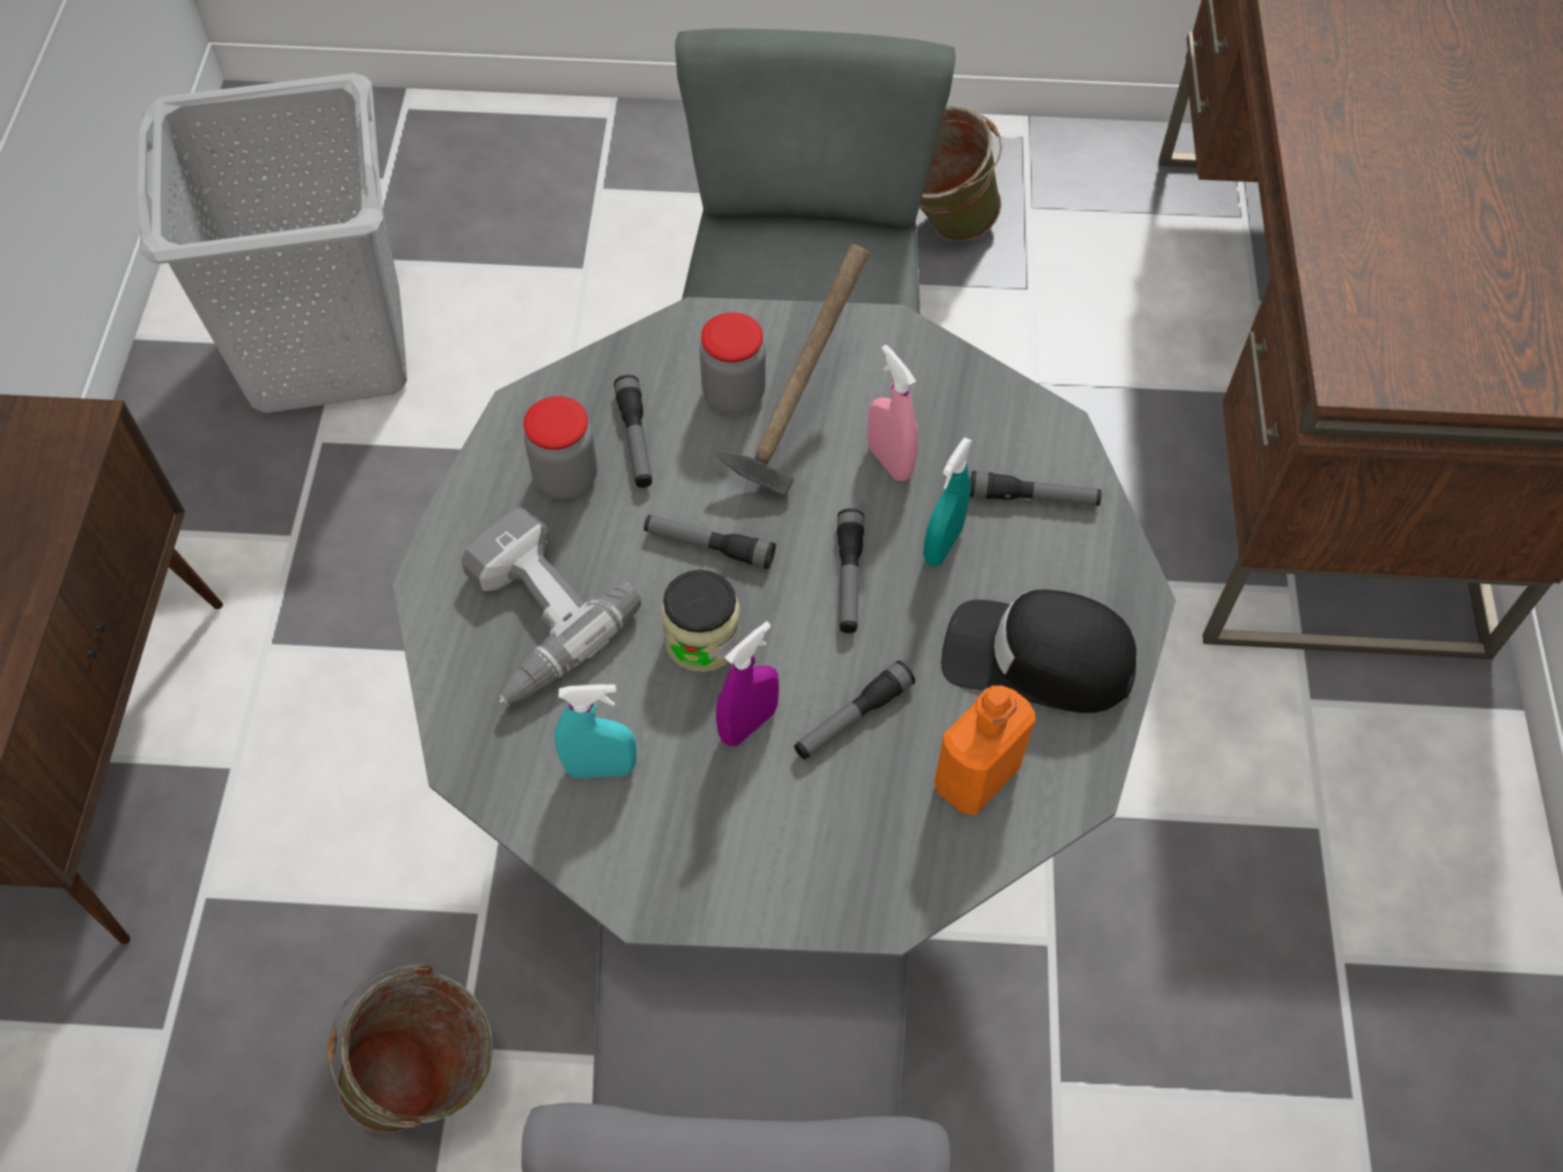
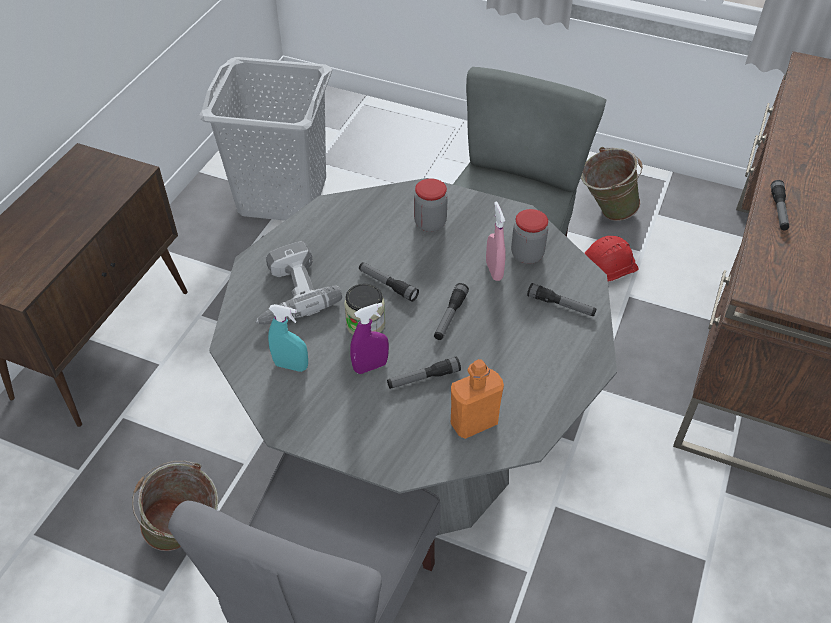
camera: 20 degrees right, 10 degrees down
jar [524,396,597,499] -> jar moved to [511,209,548,264]
flashlight [614,375,652,488] -> flashlight moved to [771,180,789,230]
hammer [715,244,869,496] -> none
turquoise spray bottle [923,437,972,566] -> none
black cap [941,589,1137,713] -> none
none -> red hard hat [584,236,639,282]

